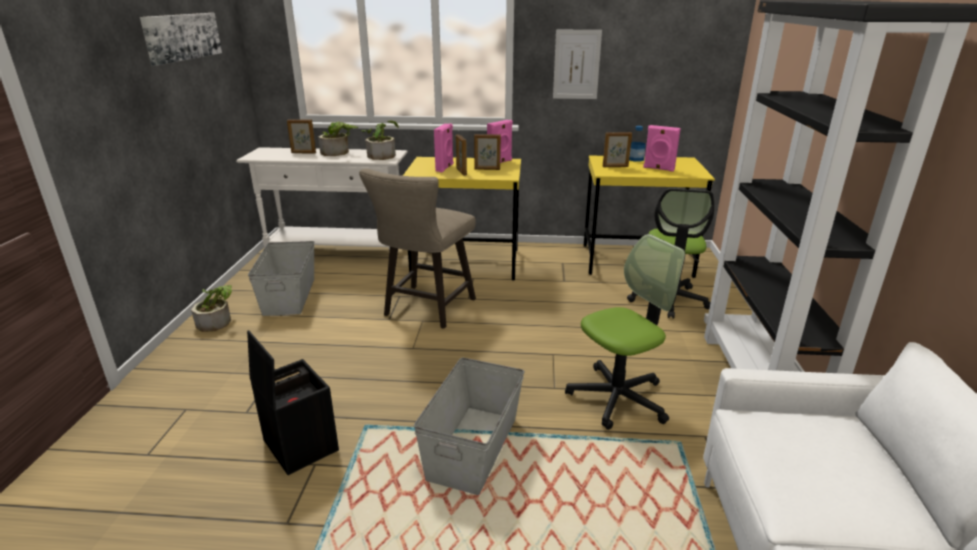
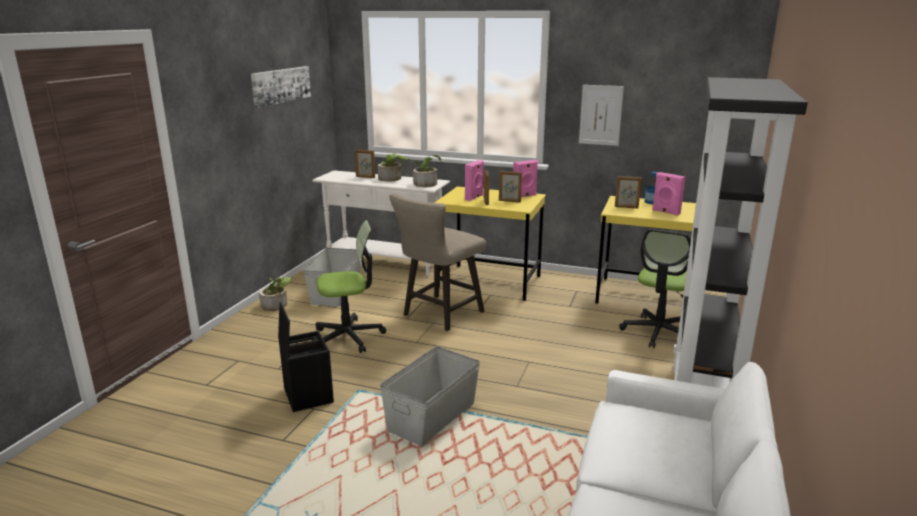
camera: 15 degrees right, 5 degrees down
office chair [565,234,685,430] -> office chair moved to [315,220,386,353]

